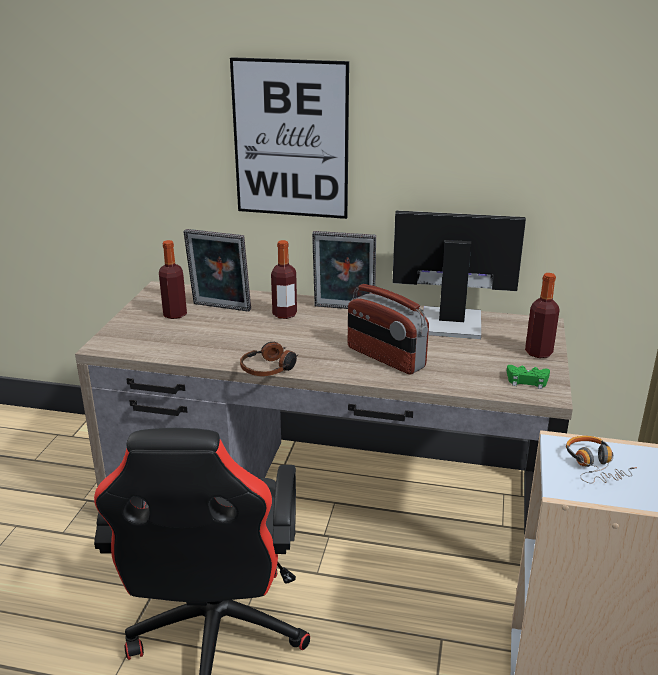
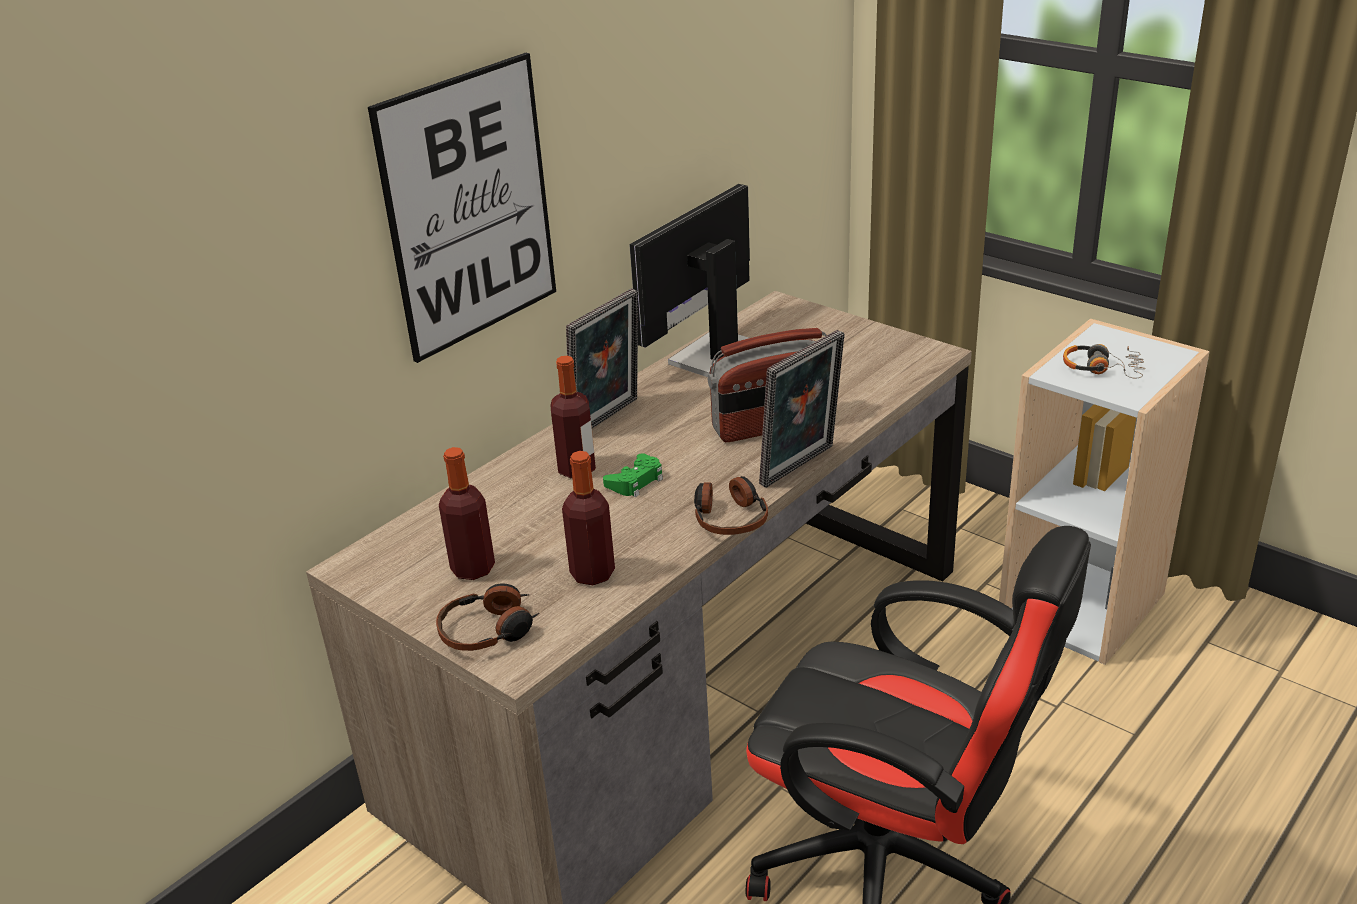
camera: 60 degrees left, 5 degrees up
picture frame [183,229,251,312] -> picture frame moved to [759,330,845,488]
green game controller [507,365,550,389] -> green game controller moved to [603,453,663,497]
bottle [525,273,560,358] -> bottle moved to [562,451,615,585]
none -> headphones [436,583,539,651]

